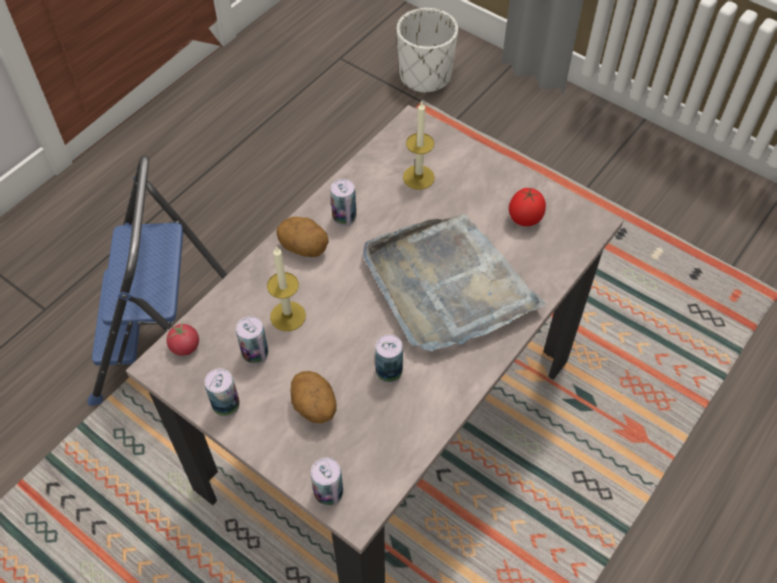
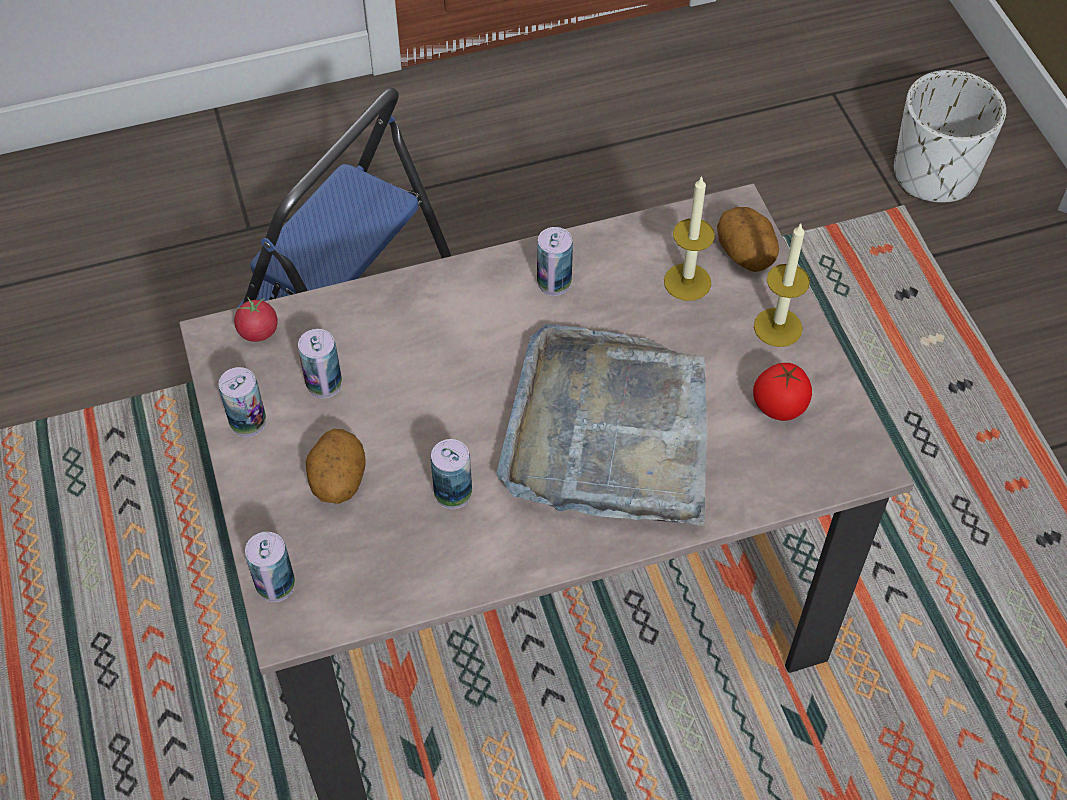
camera: 35 degrees right, 0 degrees up
candle [267,246,306,331] -> candle moved to [754,224,810,347]
potato [276,217,329,257] -> potato moved to [717,207,779,272]

